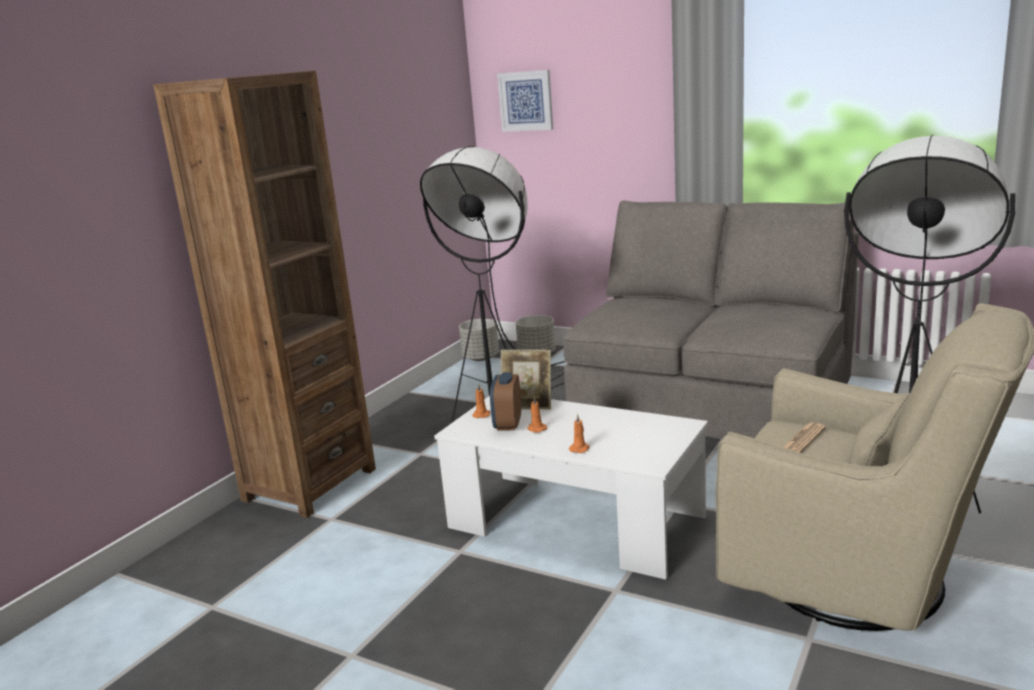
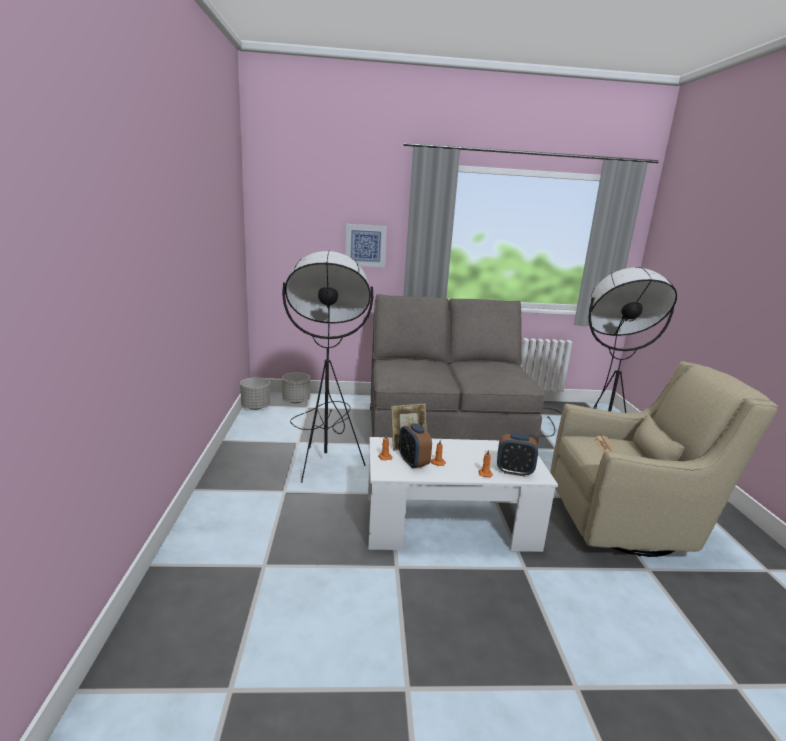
camera: 35 degrees left, 0 degrees up
brown bookcase [153,71,376,518] -> none
picture [497,70,553,132] -> picture moved to [345,224,387,267]
none -> alarm clock [497,433,538,477]

